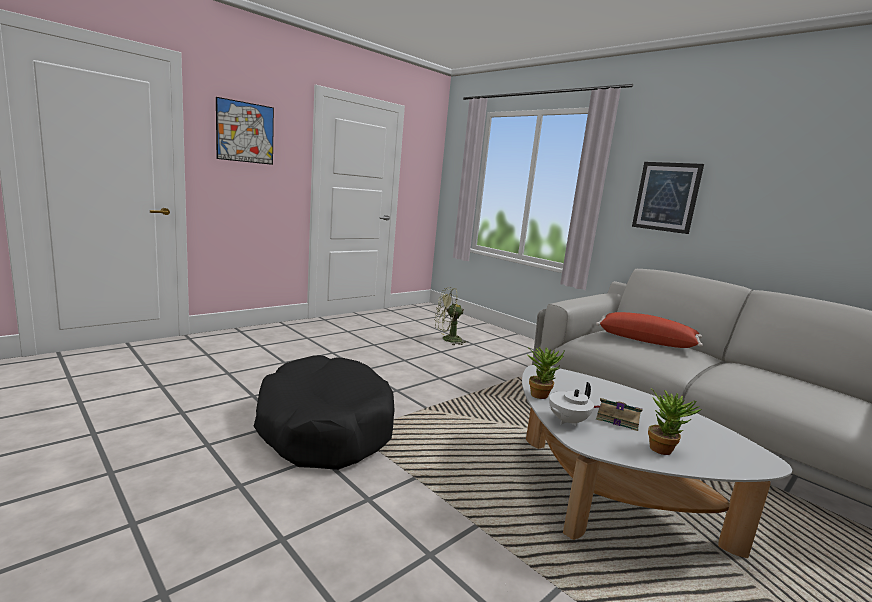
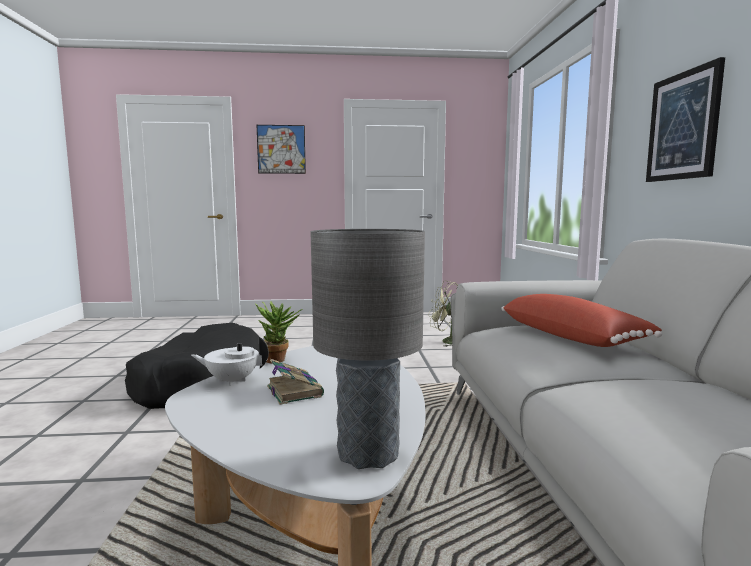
camera: 40 degrees right, 5 degrees down
potted plant [648,388,702,455] -> none
none -> grey table lamp [310,229,425,469]

